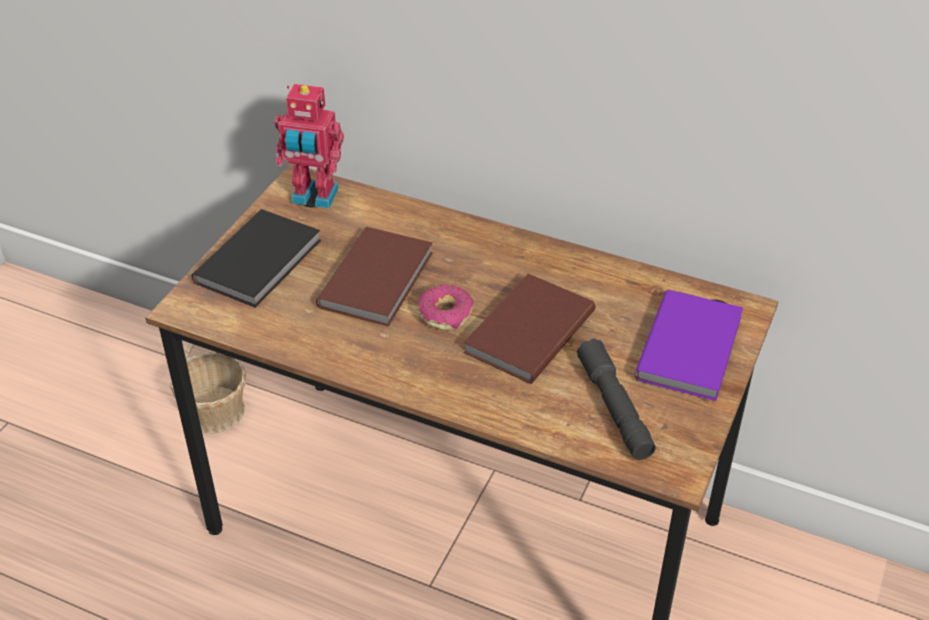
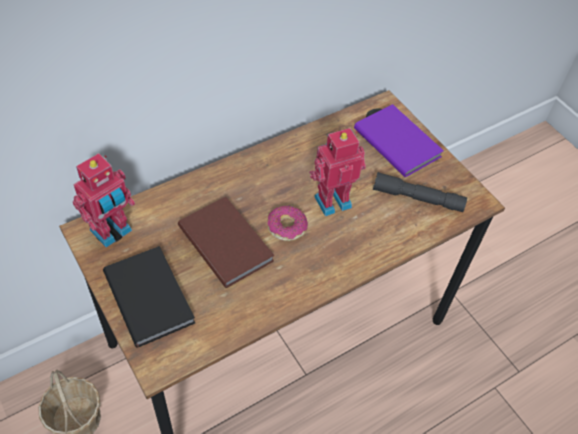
camera: 60 degrees left, 10 degrees up
brown book [463,274,595,384] -> toy robot [309,128,366,216]

